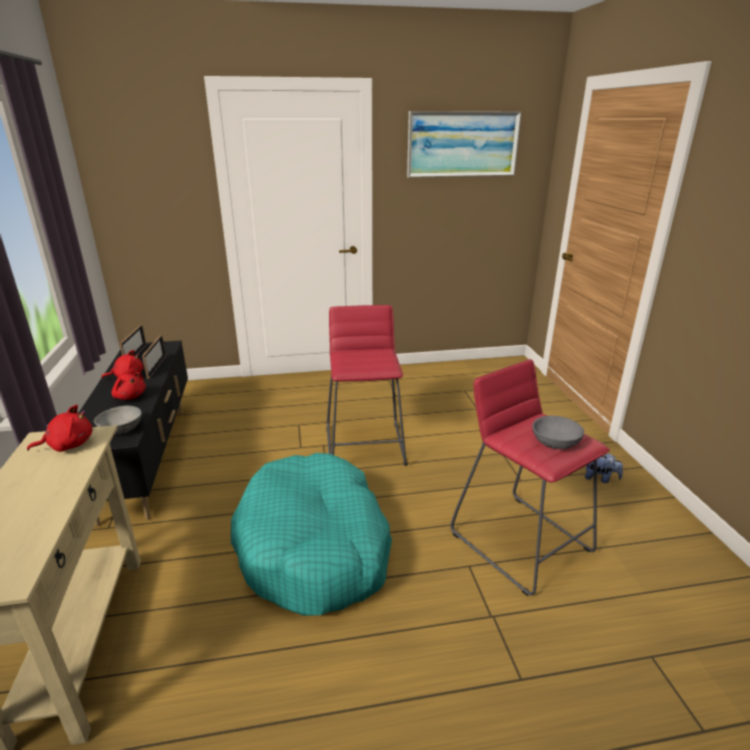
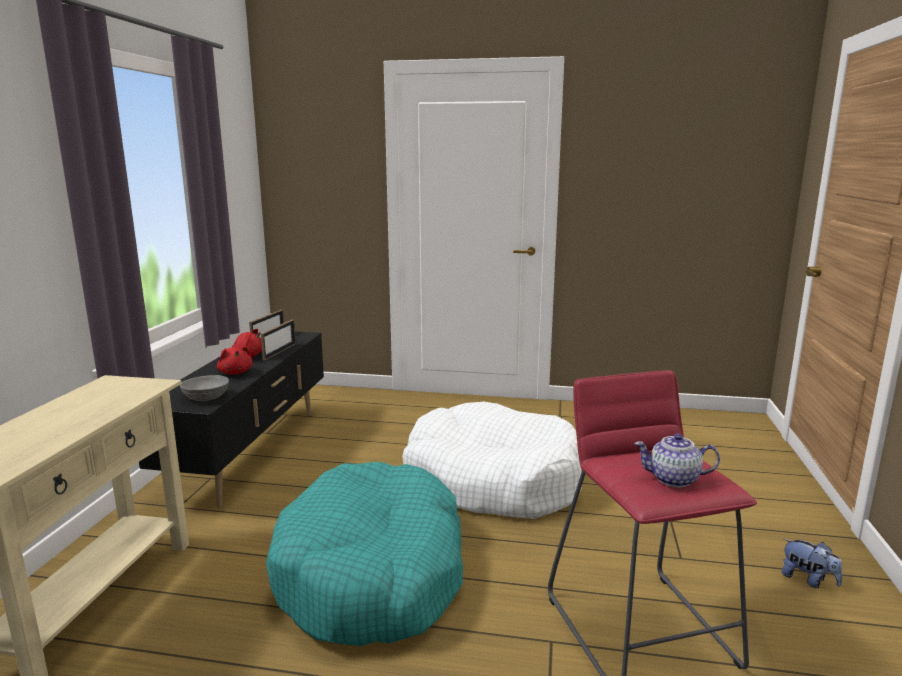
camera: 20 degrees right, 10 degrees down
red plush toy [27,404,93,452] -> none
red stool [326,305,407,466] -> white dog bed [402,402,582,519]
picture [407,111,522,178] -> none
grey bowl [532,416,584,449] -> teapot [634,434,720,487]

